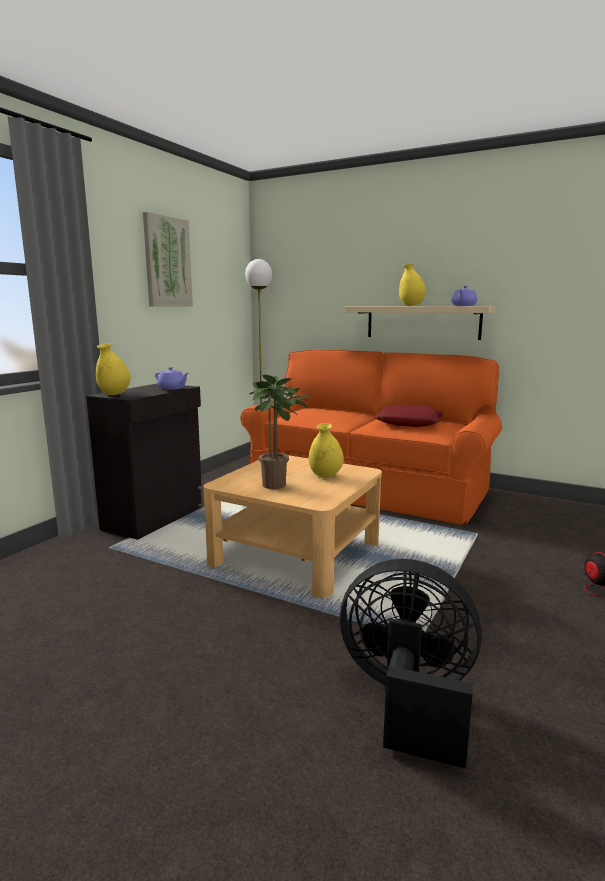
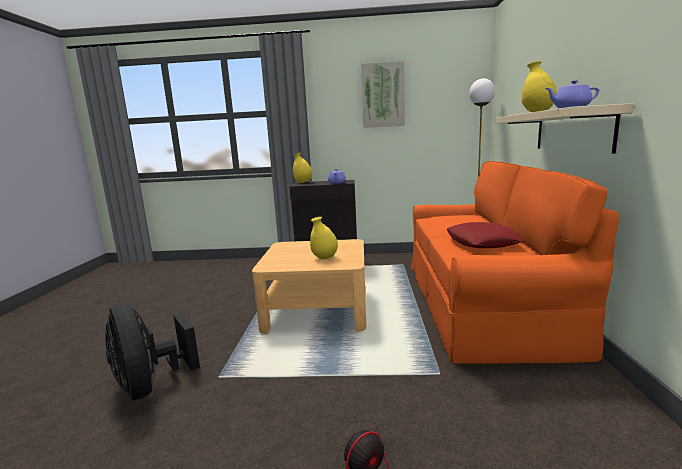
camera: 65 degrees right, 0 degrees up
potted plant [250,375,311,489] -> none
black fan [340,559,482,769] -> black fan turned 150 degrees clockwise [105,303,200,400]

